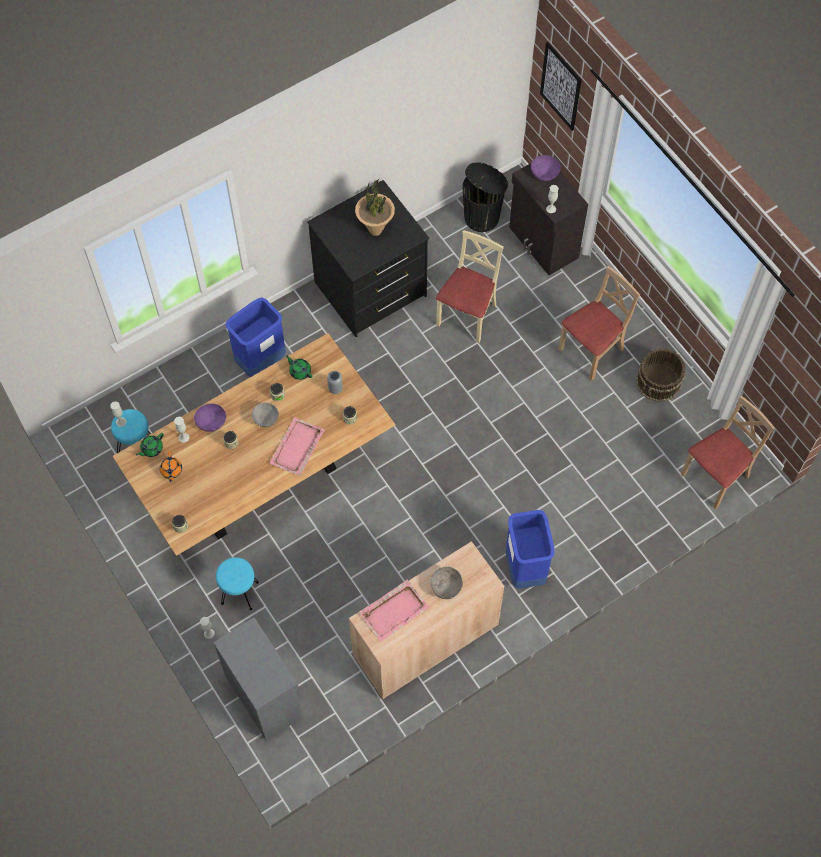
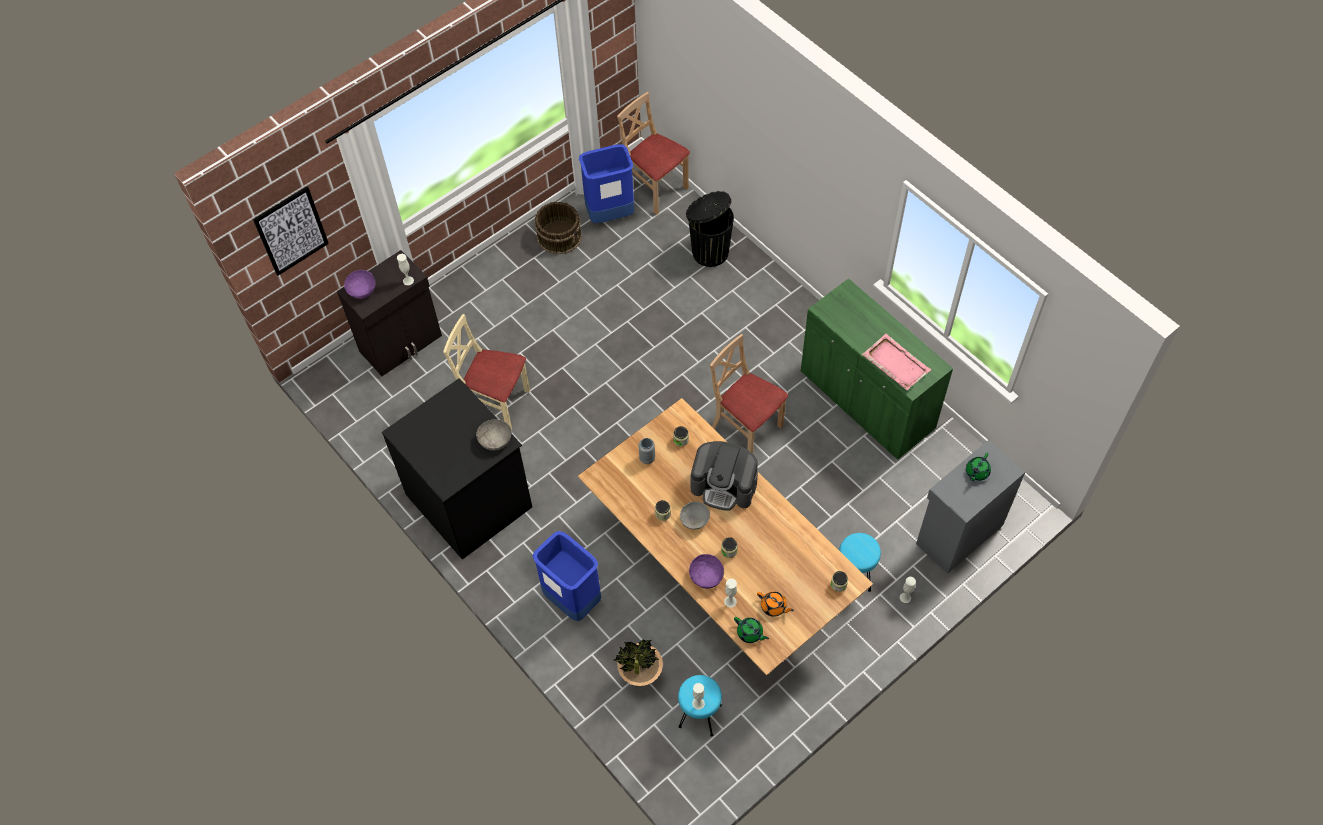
camera: 95 degrees left, 5 degrees down
orange teapot [160,451,182,482] -> orange teapot turned 45 degrees clockwise [757,591,794,617]
pink tray [269,417,325,476] -> coffee machine [691,441,758,511]
green teapot [286,355,312,380] -> green teapot moved to [966,453,991,481]
beige cabinet [349,541,505,699] -> green cabinet [801,278,953,460]
potted plant [355,178,395,236] -> potted plant moved to [613,640,663,686]
grey bowl [431,566,463,599] -> grey bowl moved to [476,419,512,451]
black trash can [462,162,508,232] -> black trash can moved to [686,191,734,267]
blue trash can [506,510,555,589] -> blue trash can moved to [579,144,634,223]
beige chair [558,266,640,381] -> beige chair moved to [710,334,788,454]

